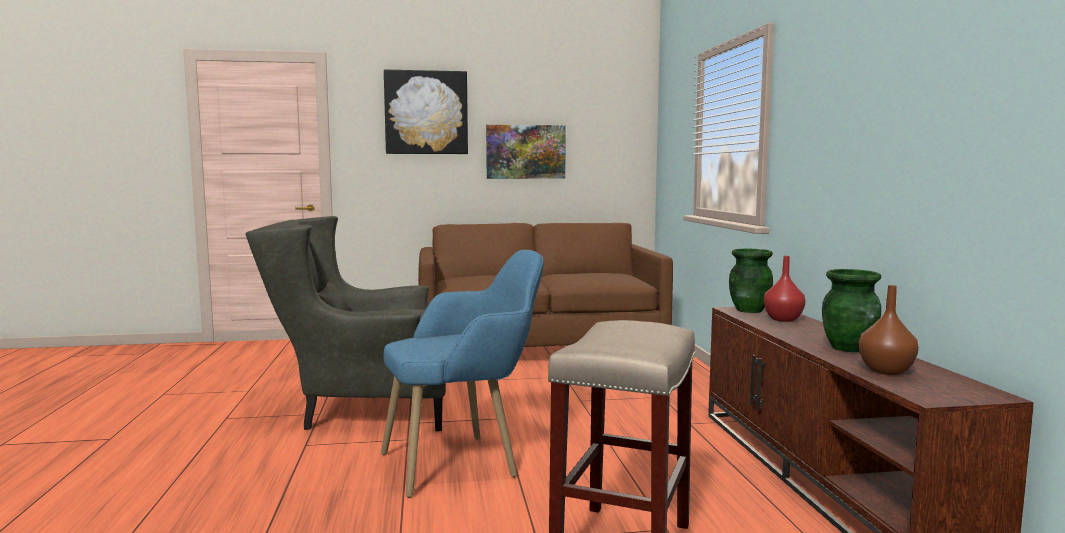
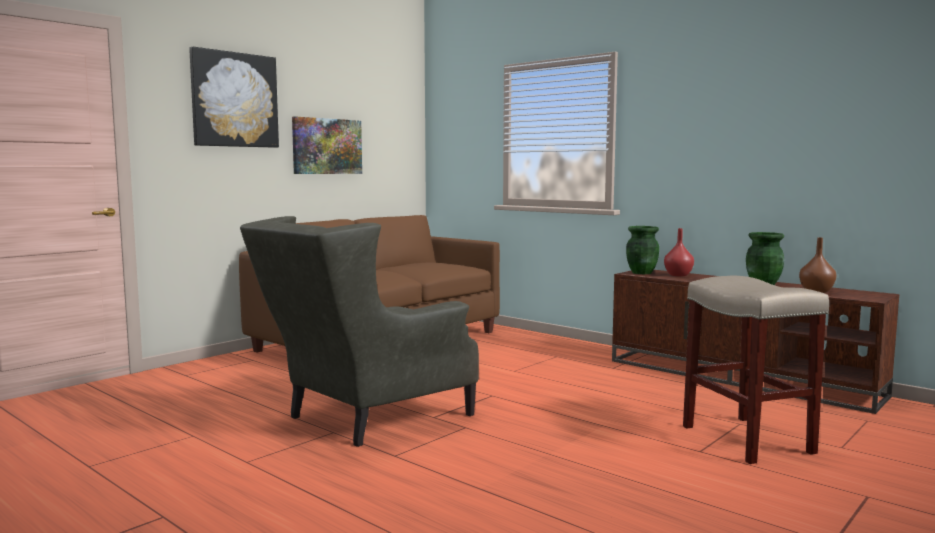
camera: 40 degrees left, 0 degrees up
blue armchair [381,250,544,498] -> none

